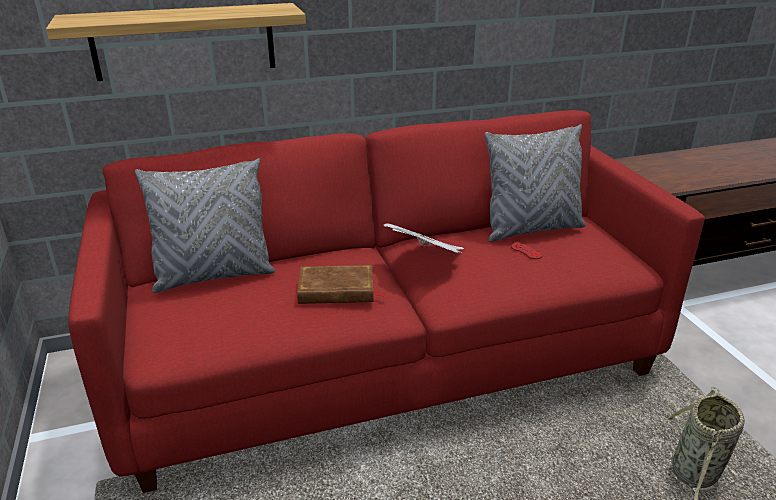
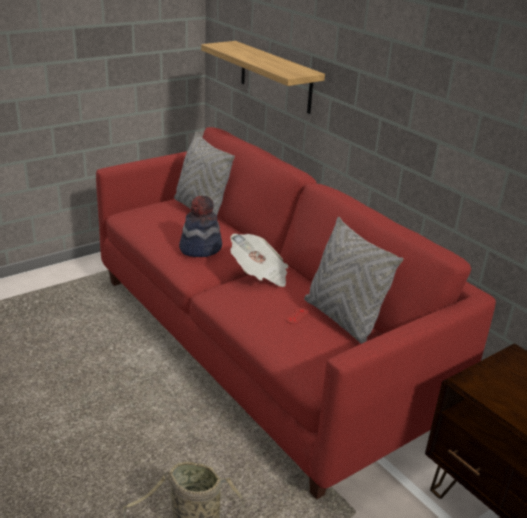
camera: 70 degrees right, 0 degrees up
brown book [297,265,387,304] -> hat [179,196,222,257]

